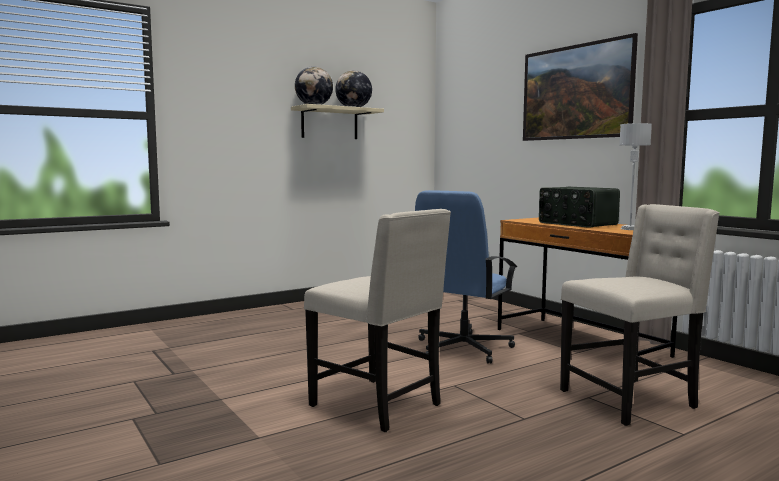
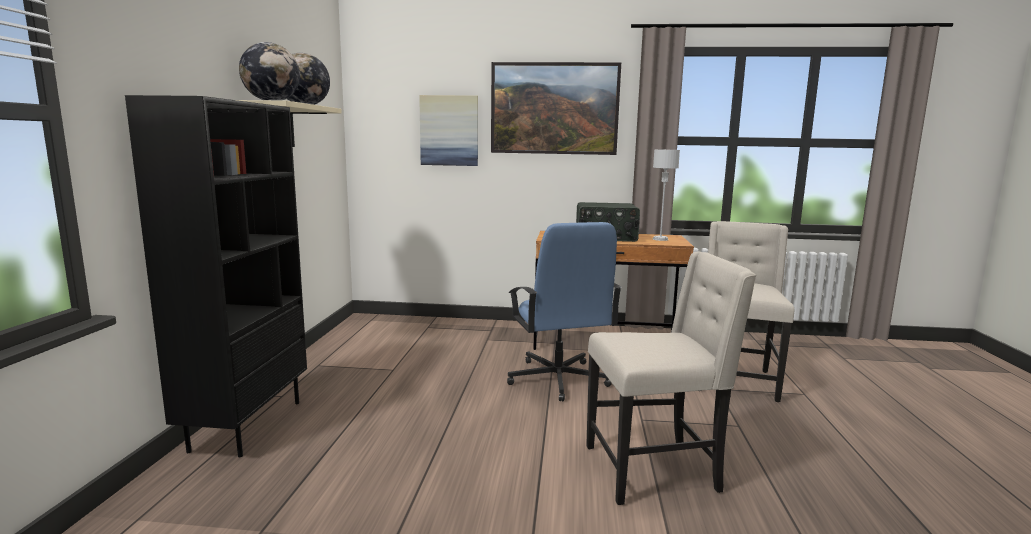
camera: 50 degrees left, 5 degrees up
none -> black bookcase [125,95,307,457]
none -> picture [419,95,478,166]

